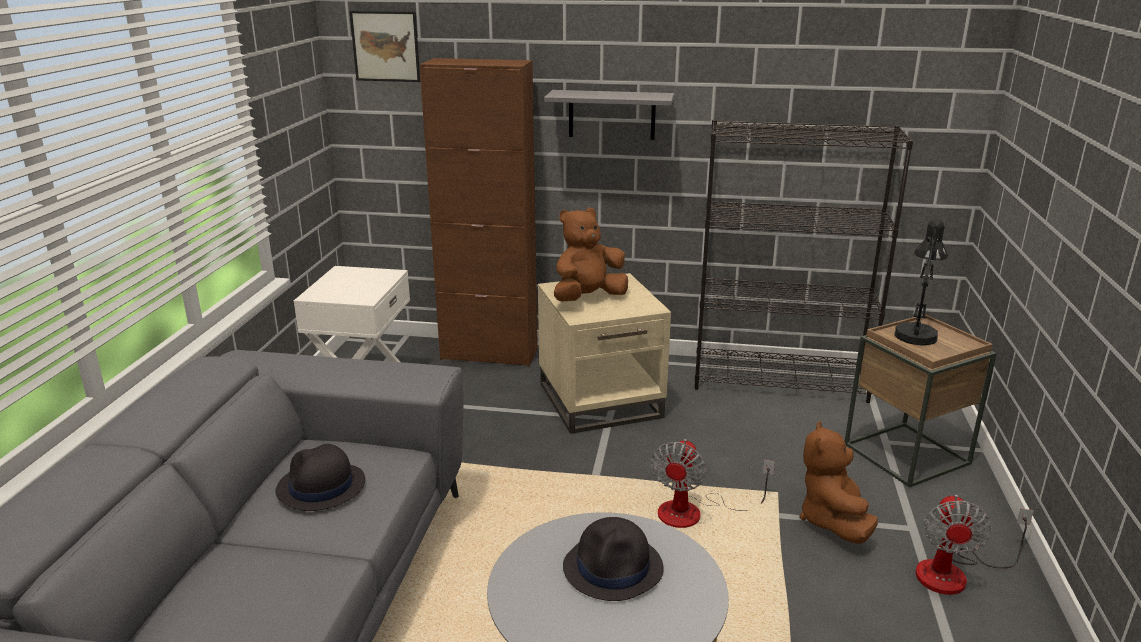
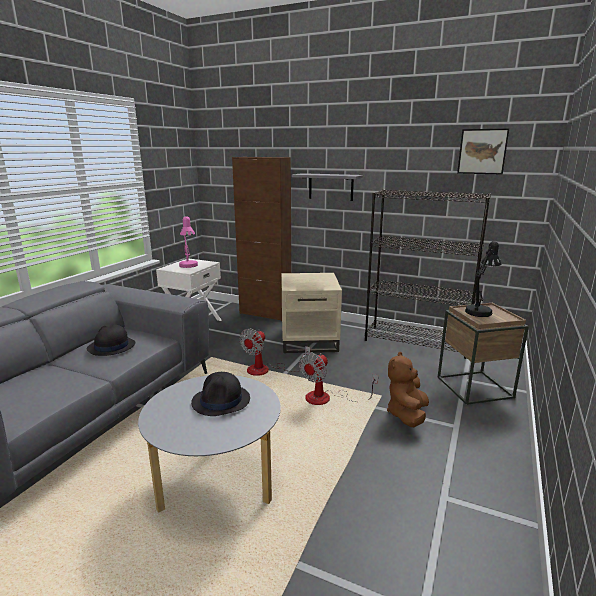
camera: 15 degrees right, 5 degrees down
picture [350,11,420,82] -> picture moved to [457,129,509,174]
brown plush toy [554,208,628,302] -> none
fan [915,495,1034,595] -> fan moved to [240,329,310,376]
none -> pink table lamp [179,216,198,268]

